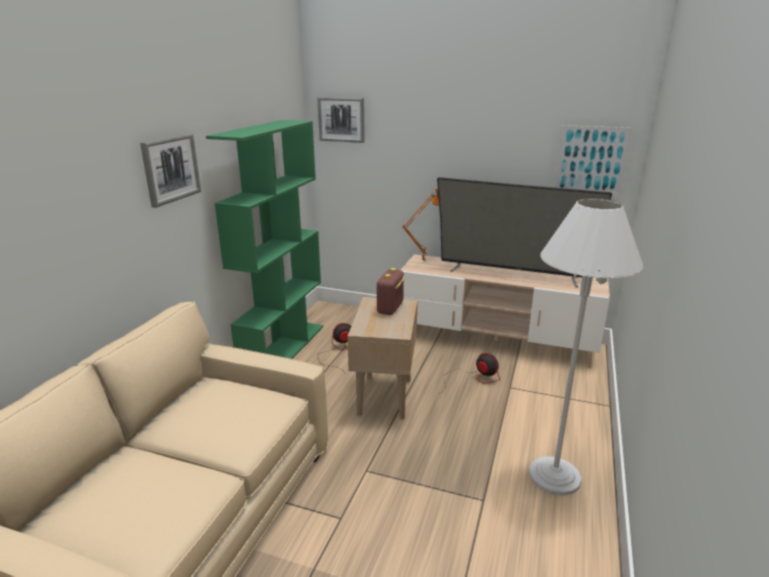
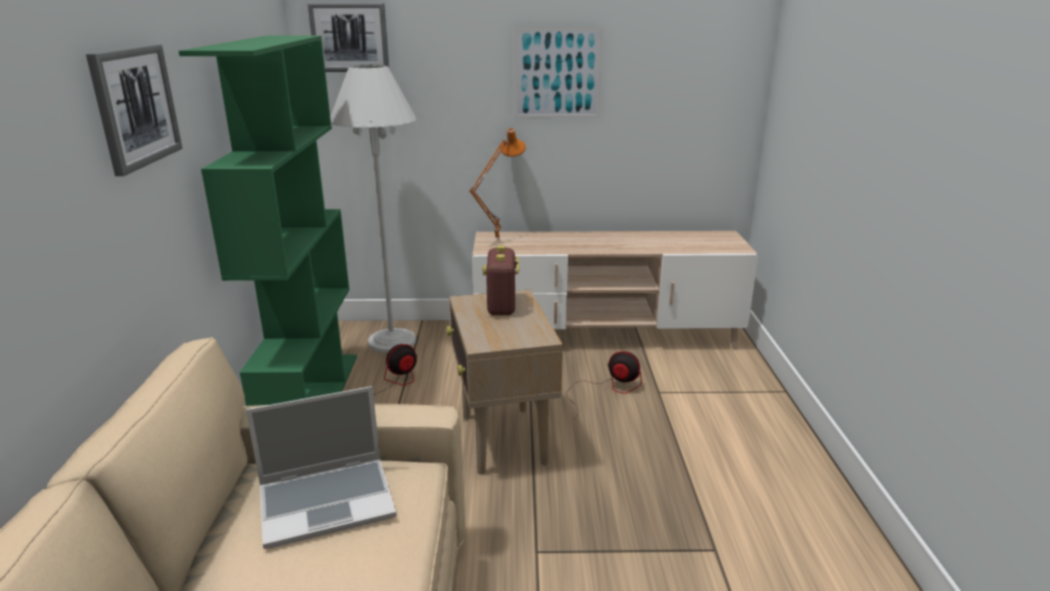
camera: 20 degrees left, 0 degrees up
television [437,177,612,287] -> none
white floor lamp [529,198,643,496] -> white floor lamp moved to [330,65,417,353]
picture [553,125,633,196] -> picture moved to [514,27,603,118]
none -> laptop [246,386,396,549]

